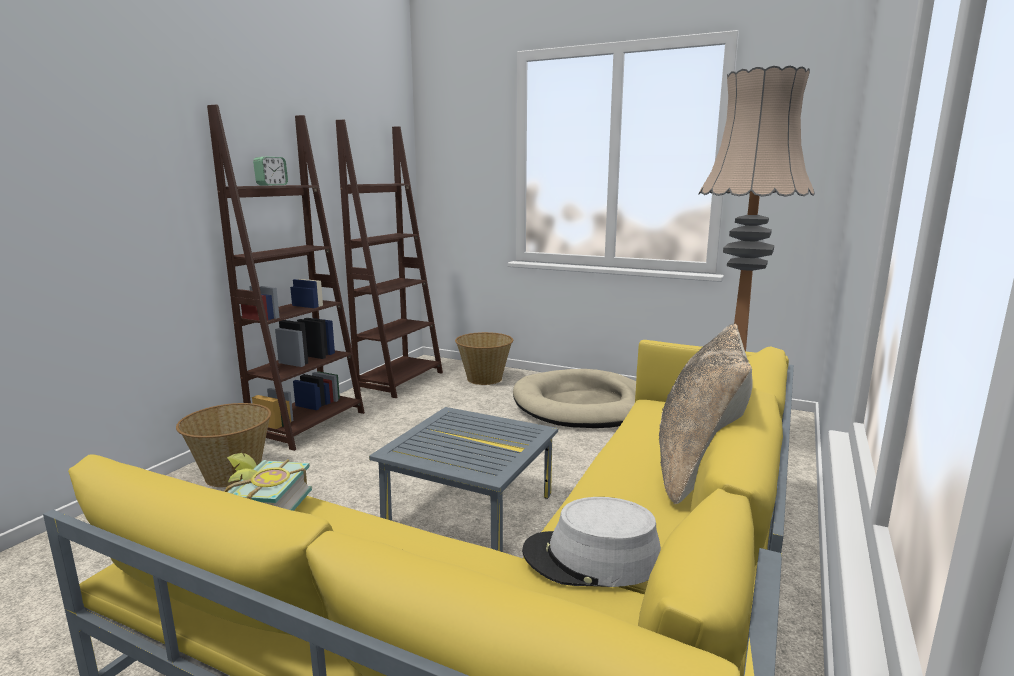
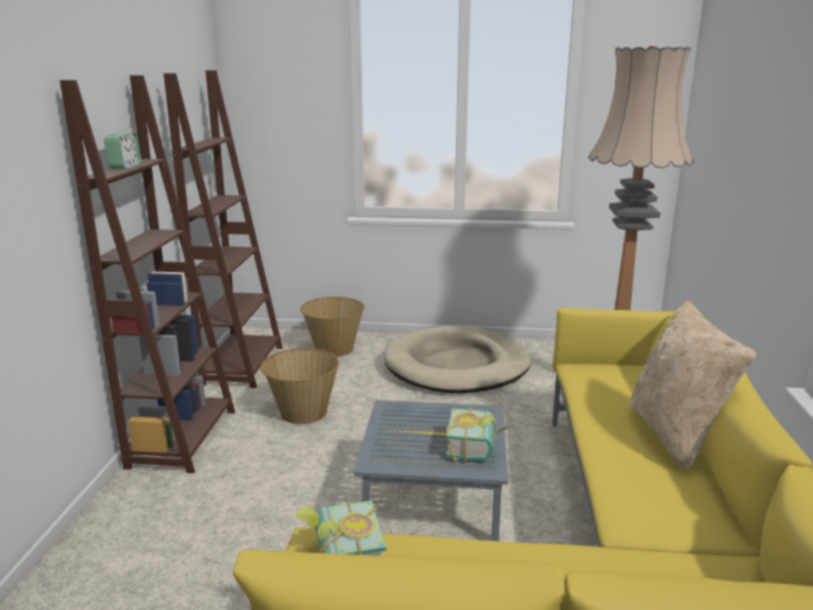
camera: 20 degrees left, 5 degrees up
basket [176,403,271,487] -> basket moved to [260,348,339,424]
grey hat [522,497,661,587] -> none
none -> book [446,407,509,462]

